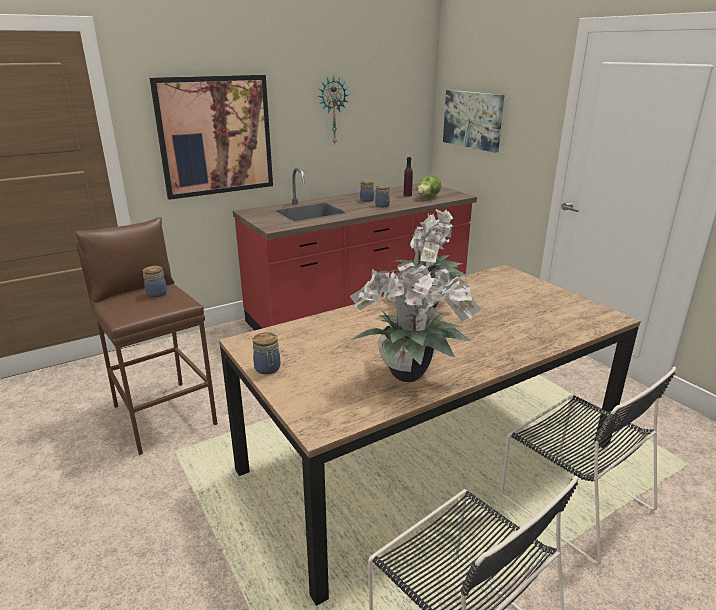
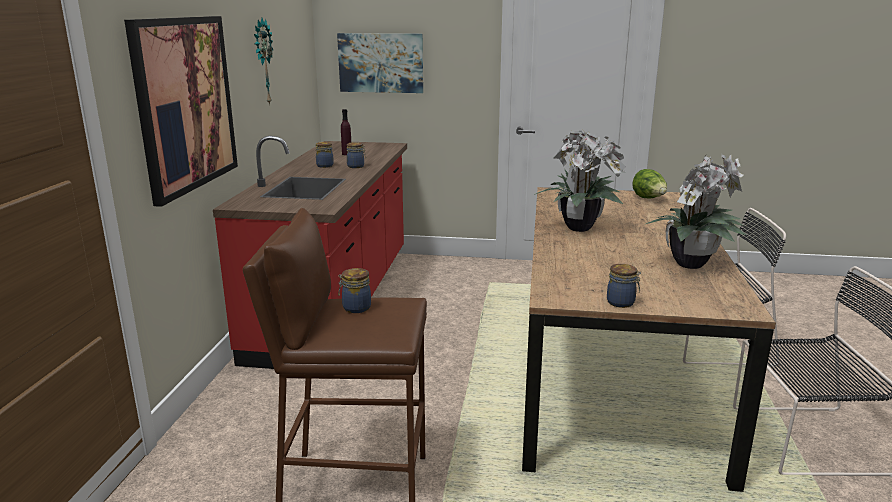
camera: 50 degrees left, 5 degrees down
lettuce [417,175,441,198] -> lettuce moved to [632,169,667,199]

